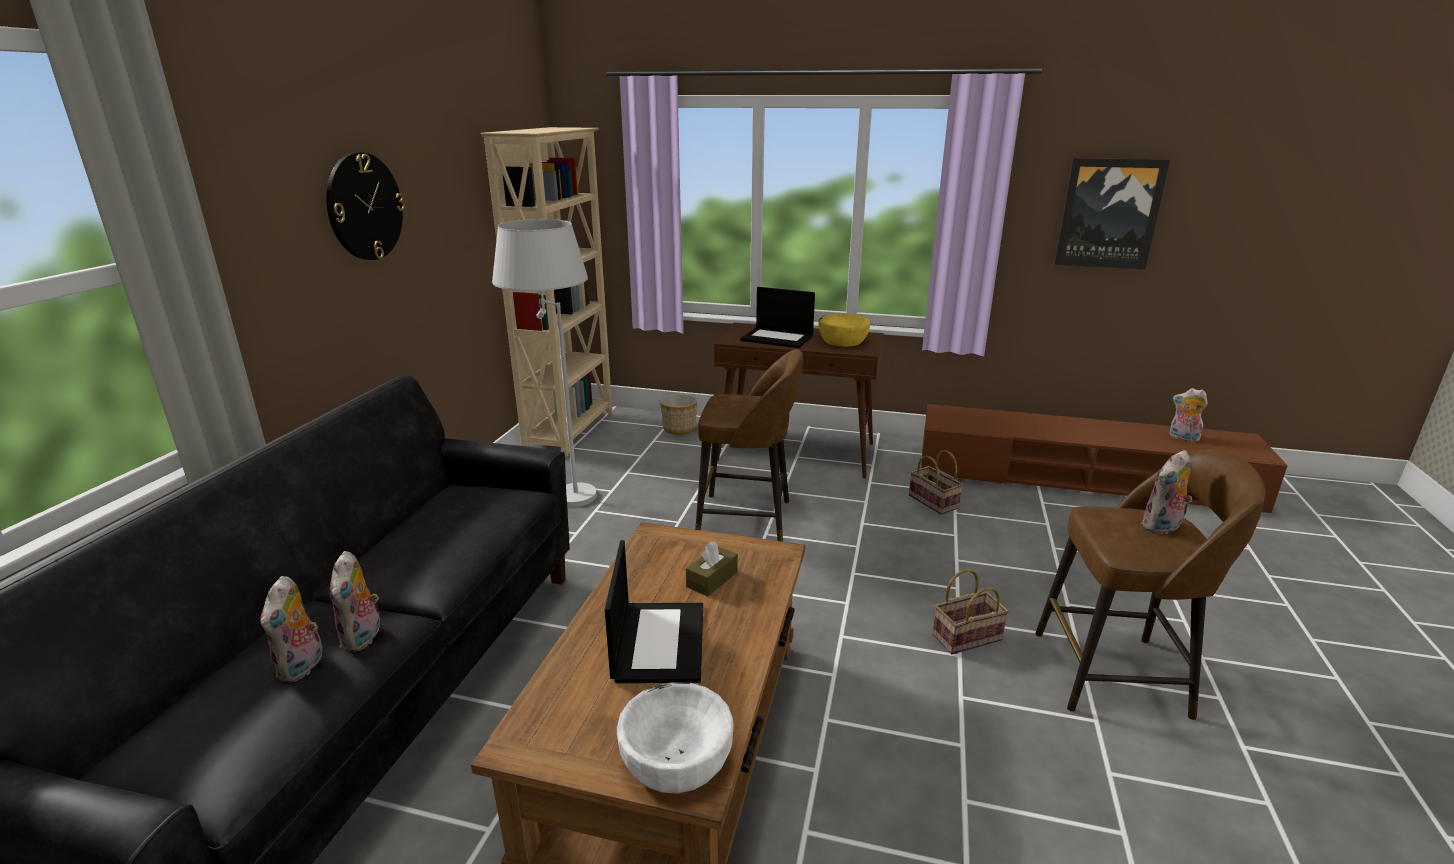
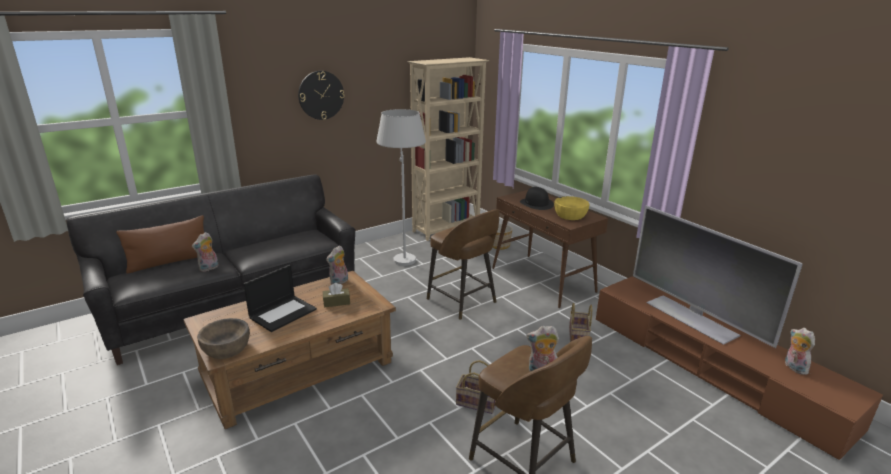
camera: 40 degrees right, 0 degrees up
plush toy [260,576,325,683] -> plush toy moved to [326,246,348,285]
white bowl [617,682,734,793] -> brown bowl [197,318,250,359]
laptop [740,287,815,348] -> black hat [520,187,554,210]
picture [1054,158,1170,269] -> none
none -> brown pillow [116,215,204,274]
none -> television [633,205,803,348]

